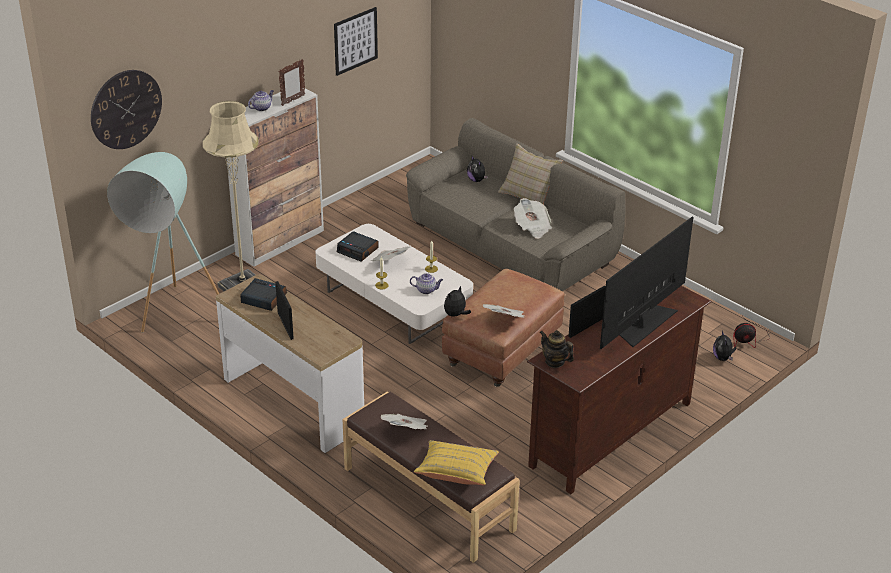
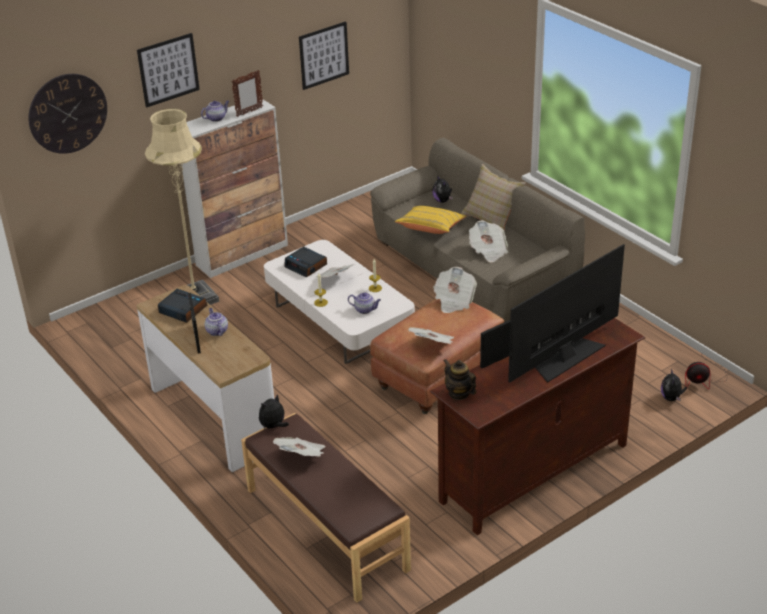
camera: 10 degrees right, 0 degrees up
turquoise floor lamp [107,152,219,333] -> none
yellow pillow [414,440,499,485] -> yellow pillow moved to [395,206,466,234]
plush toy [444,286,471,317] -> plush toy moved to [259,394,289,430]
none -> picture [137,33,200,108]
none -> teapot [205,308,228,336]
none -> newspaper [433,267,477,313]

